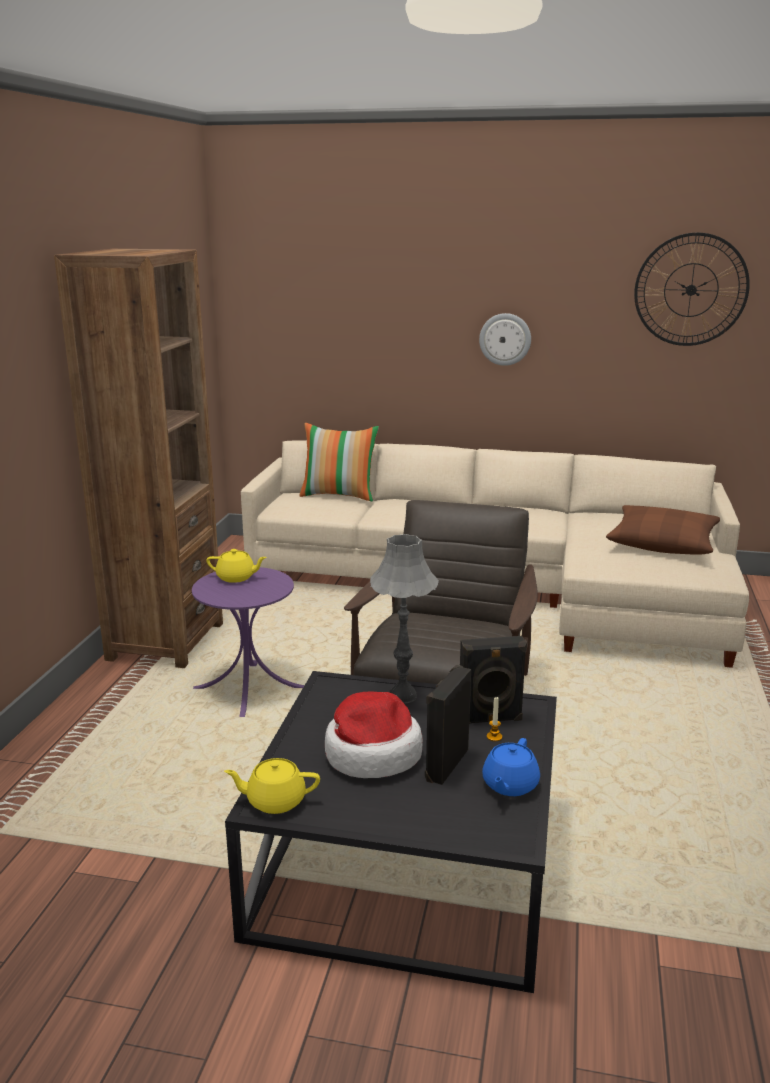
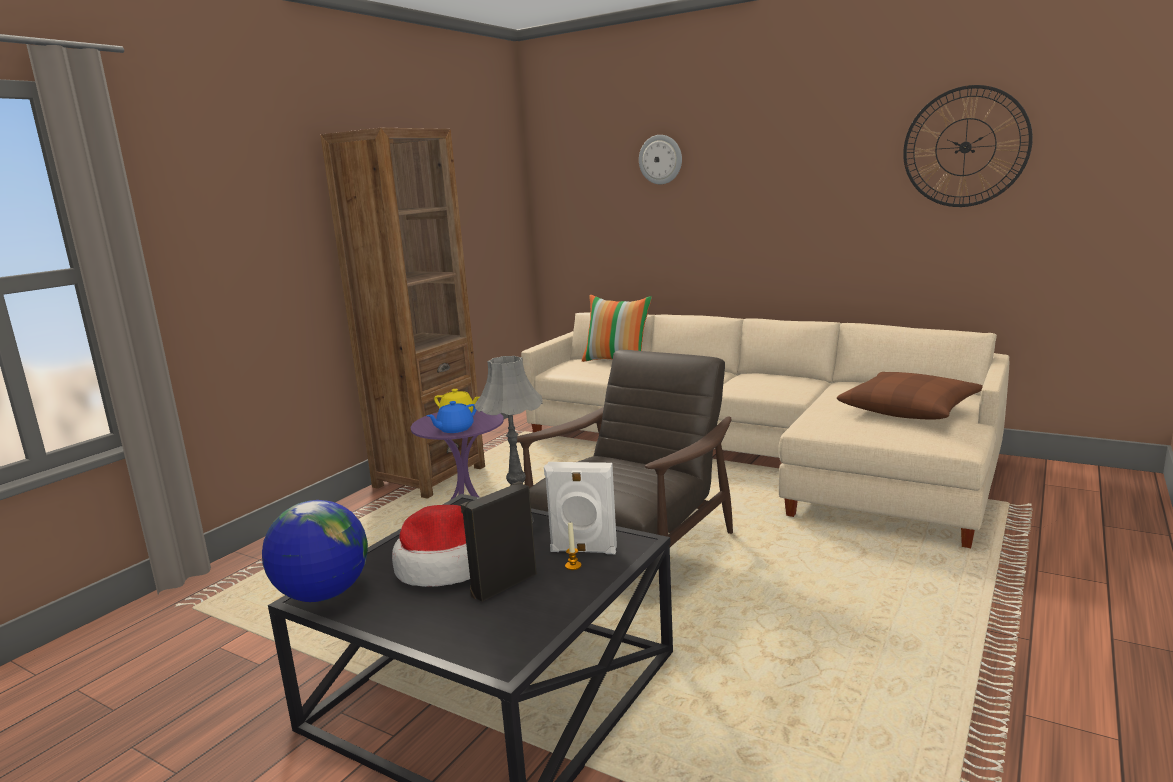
camera: 20 degrees right, 5 degrees down
yellow teapot [224,758,320,814] -> globe [262,500,368,602]
black speaker [460,636,527,724] -> white speaker [544,462,617,554]
wall clock [479,313,531,366] -> wall clock moved to [639,135,682,184]
blue teapot [482,738,540,796] -> blue teapot moved to [427,401,476,433]

